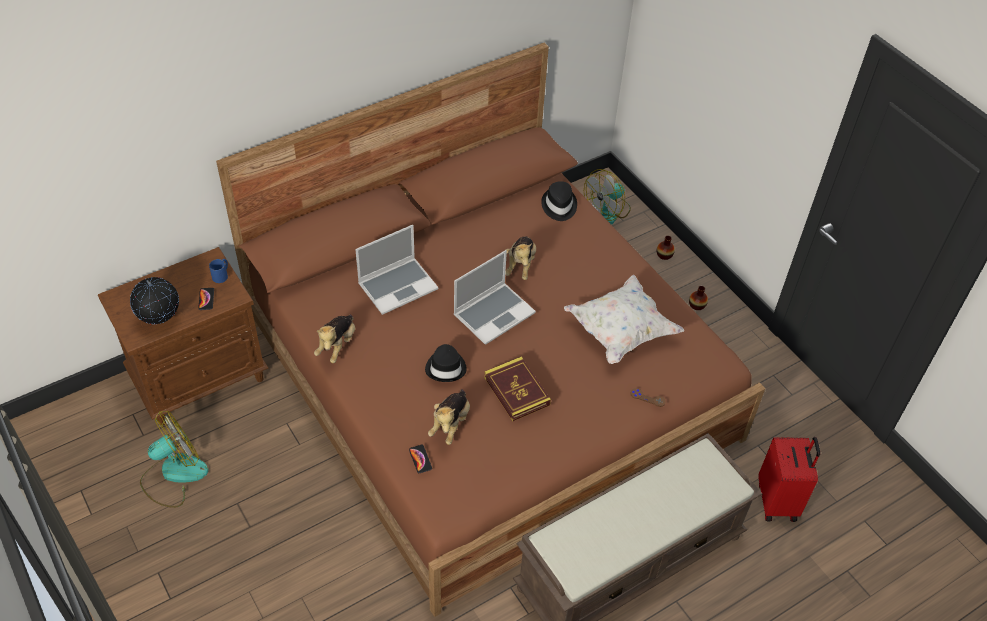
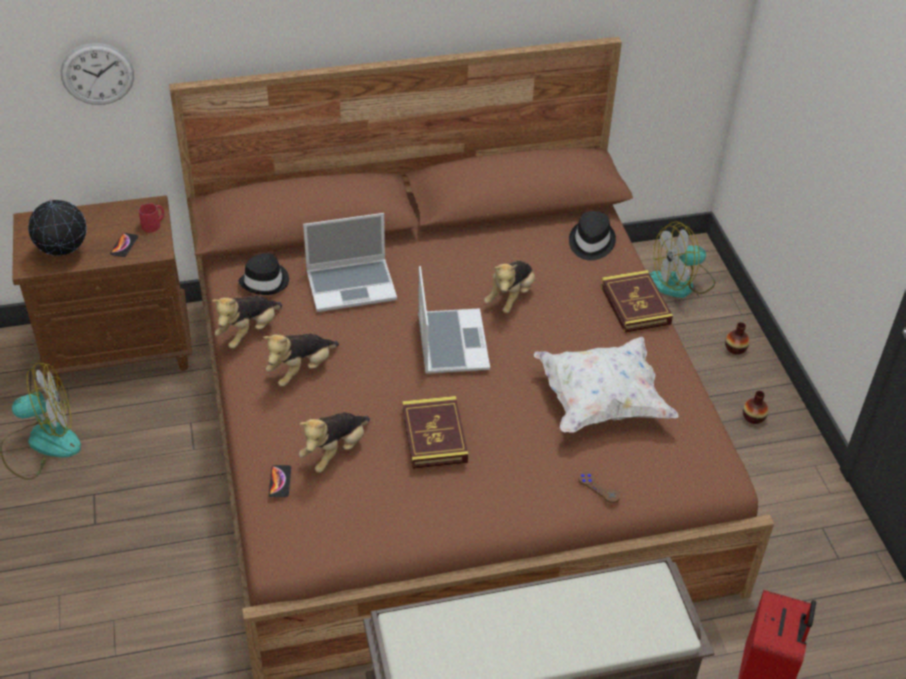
camera: 20 degrees right, 5 degrees down
blue mug [209,259,228,283] -> red mug [138,203,165,233]
black hat [425,344,467,382] -> black hat moved to [238,253,289,295]
laptop [454,250,536,345] -> laptop turned 75 degrees counterclockwise [418,266,490,374]
none -> wall clock [60,43,134,105]
none -> plush toy [263,334,339,387]
none -> book [601,270,673,333]

